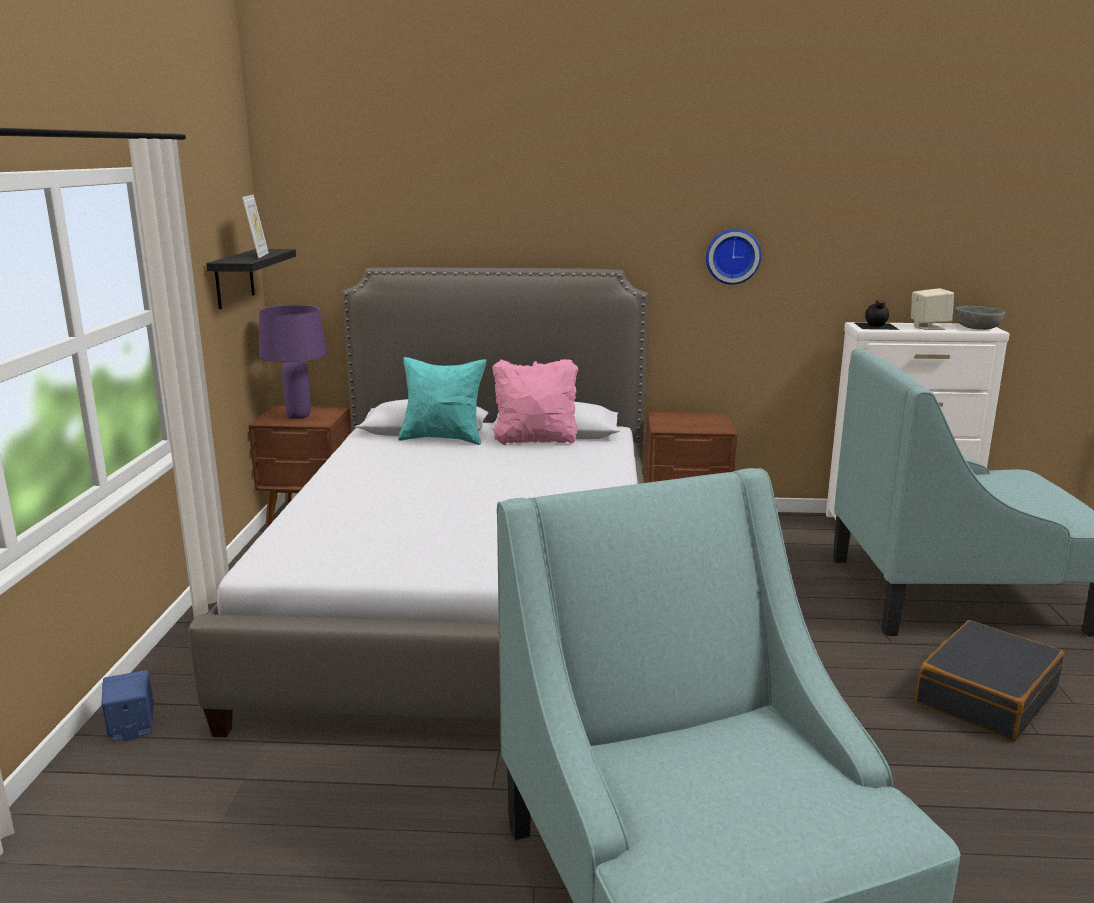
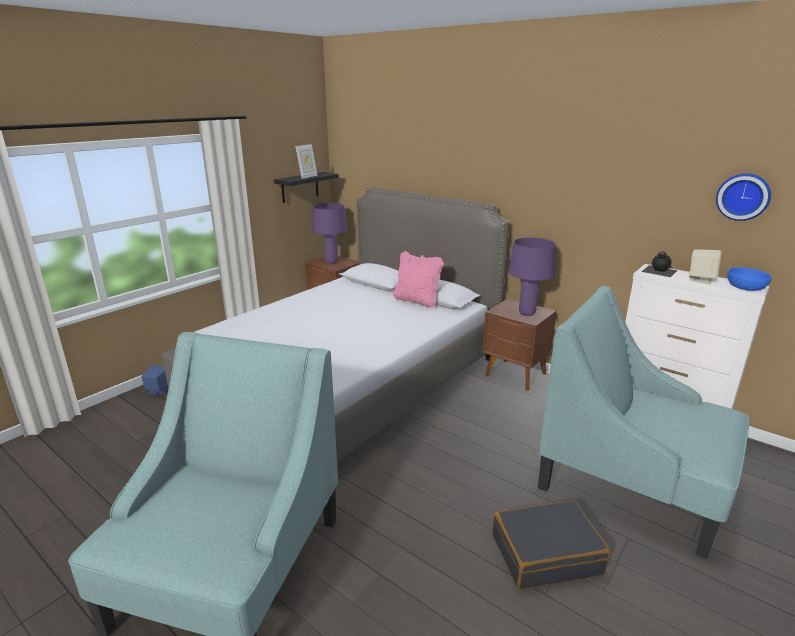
camera: 35 degrees right, 5 degrees up
turquoise pillow [398,357,486,445] -> none
wall clock [706,229,761,285] -> wall clock moved to [716,173,771,221]
grey bowl [955,306,1005,330] -> blue bowl [727,267,772,291]
none -> purple table lamp [508,237,556,316]

